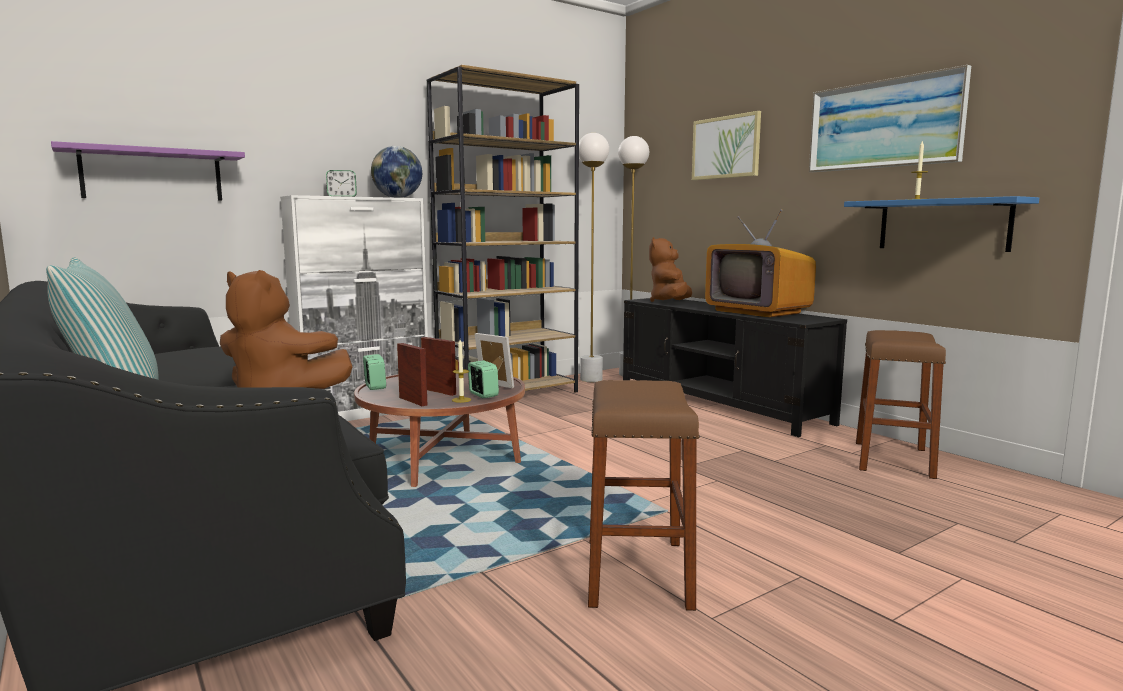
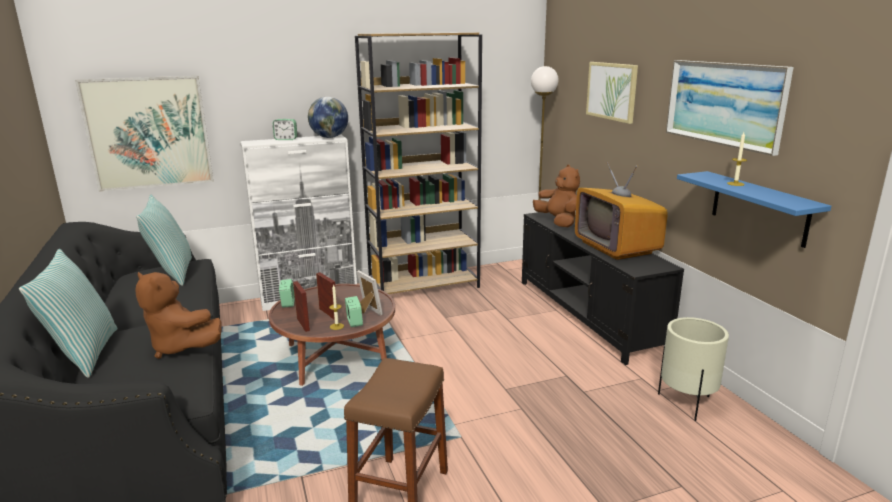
camera: 15 degrees right, 10 degrees up
purple shelf [51,141,245,201] -> picture [75,76,214,192]
white floor lamp [579,133,609,382] -> none
brown plush toy [649,237,692,302] -> brown plush toy turned 120 degrees clockwise [533,165,580,227]
brown stool [856,330,946,479] -> beige planter [658,317,729,421]
none -> pillow [136,195,192,286]

